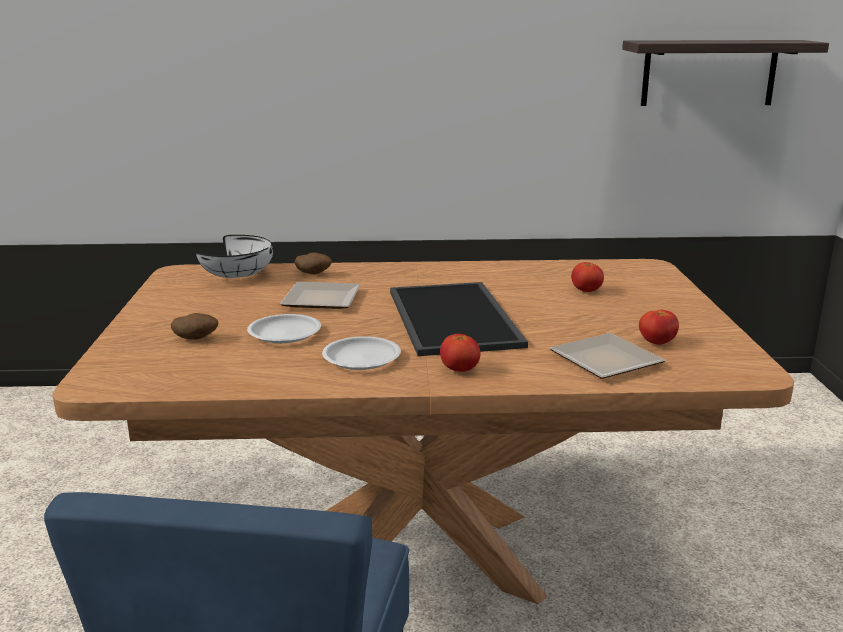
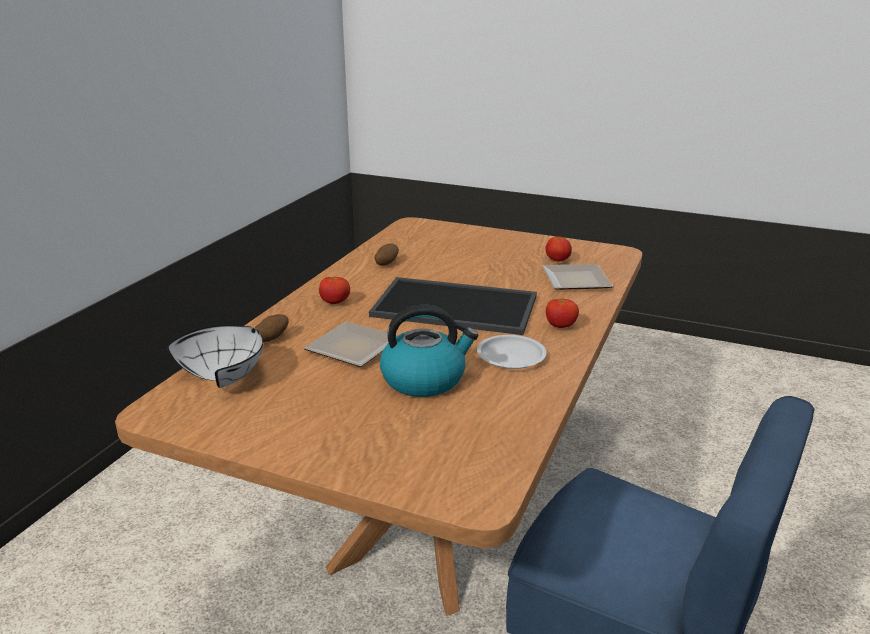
camera: 65 degrees left, 5 degrees up
potato [171,313,218,340] -> potato moved to [375,243,399,266]
white plate [247,314,321,343] -> kettle [380,305,478,397]
tomato [571,262,604,292] -> tomato moved to [319,277,350,304]
shelf [622,40,829,106] -> none

